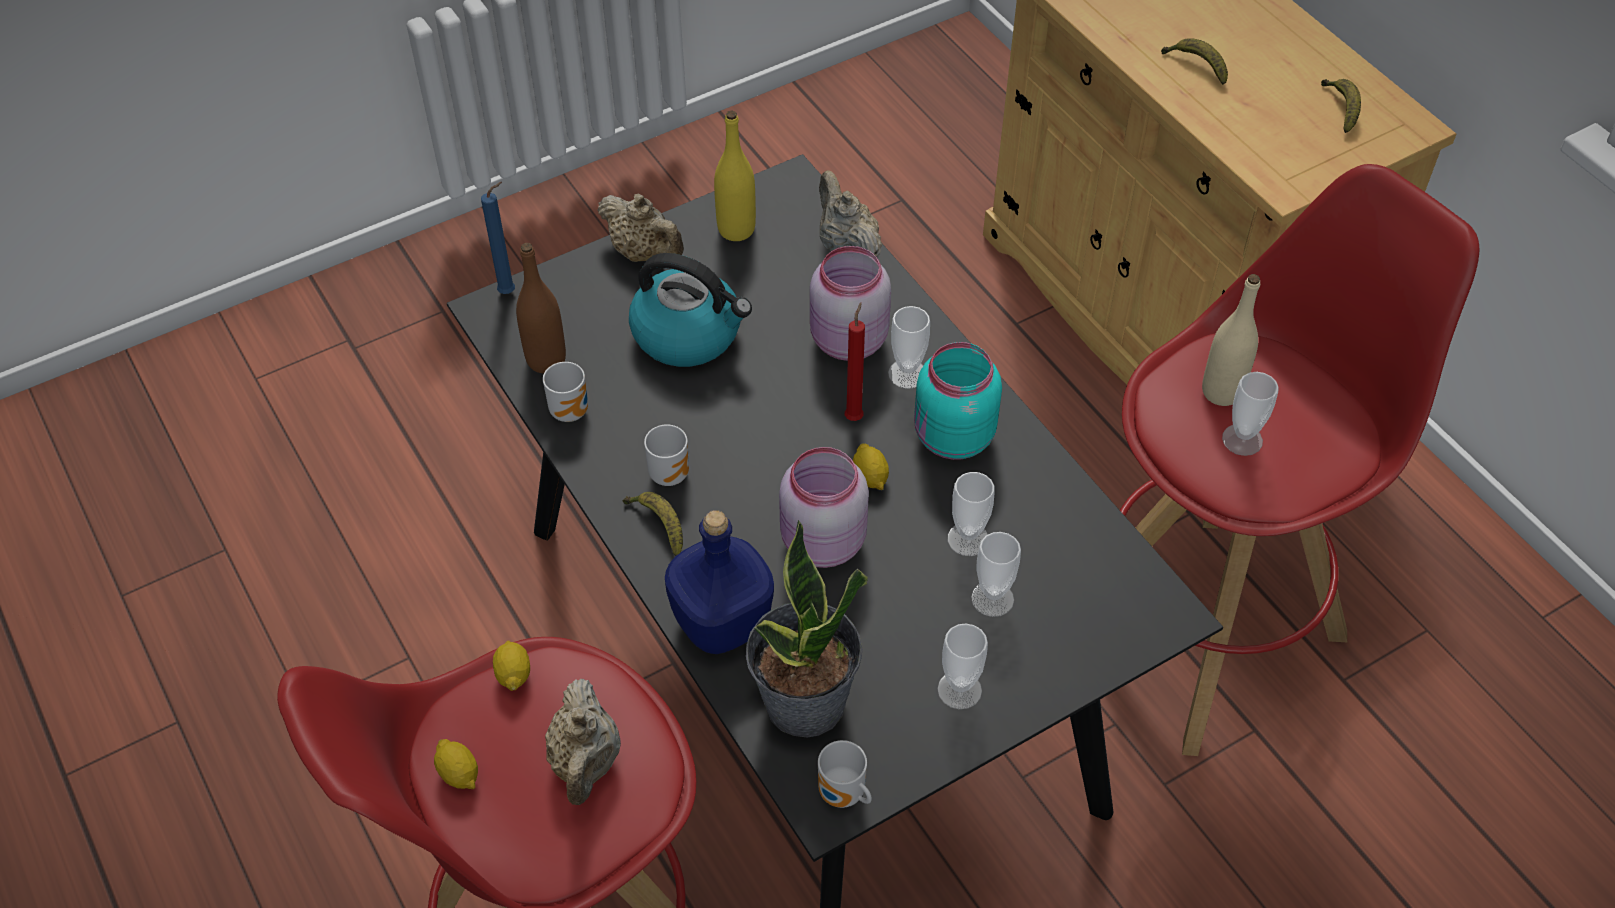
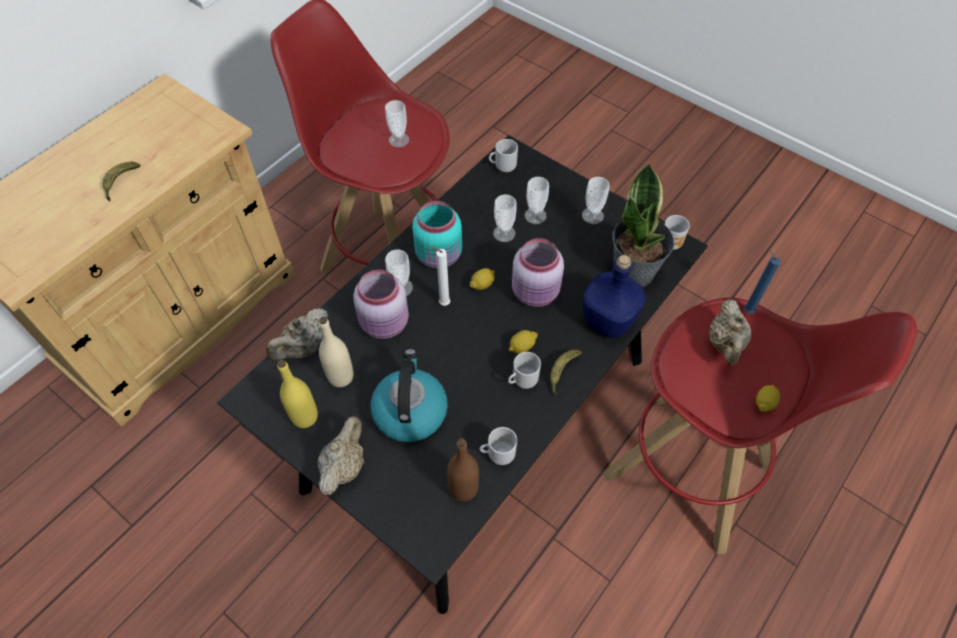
camera: 110 degrees left, 5 degrees up
blue candle [481,182,515,294] -> blue candle moved to [744,248,781,314]
lemon [493,641,530,691] -> lemon moved to [509,330,538,353]
beige teapot [545,679,621,805] -> beige teapot turned 120 degrees clockwise [709,299,751,365]
red candle [845,303,865,421] -> white candle [430,247,450,306]
beige bottle [1202,274,1260,406] -> beige bottle moved to [319,317,354,387]
banana [1321,79,1361,133] -> none
none -> mug [489,139,518,172]

